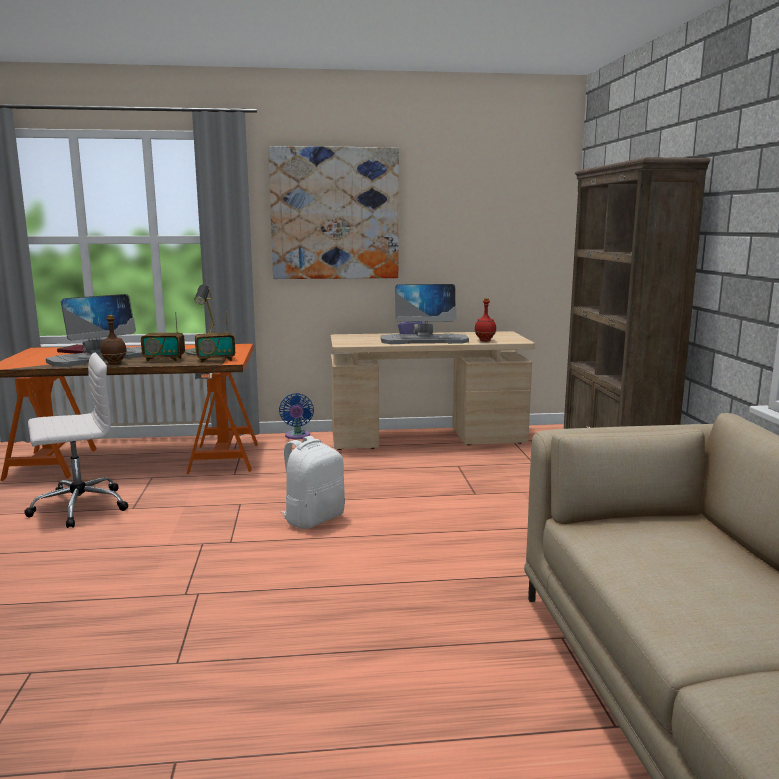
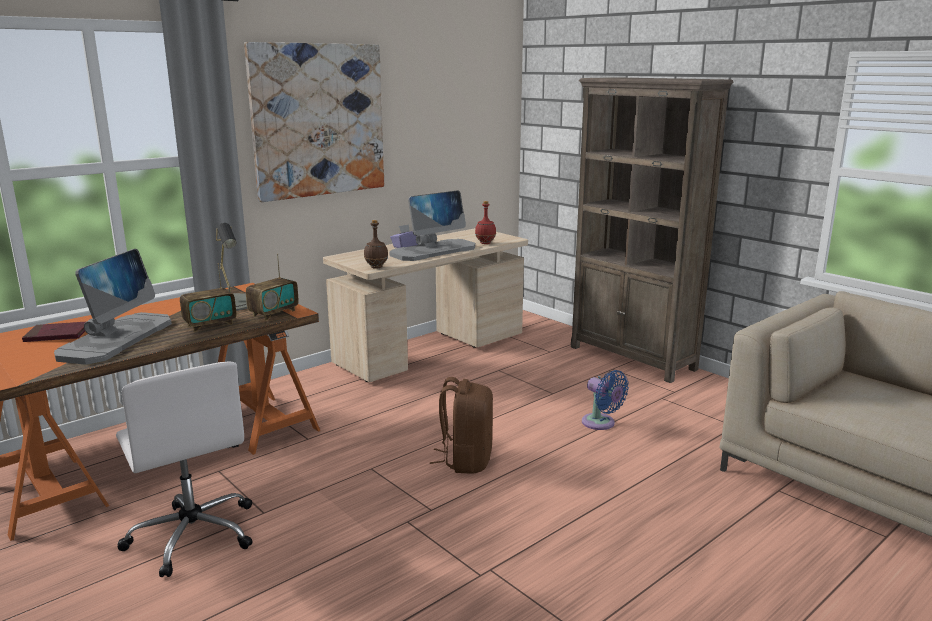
camera: 35 degrees left, 5 degrees up
white office chair [24,352,128,528] -> white office chair turned 120 degrees clockwise [116,361,253,577]
brown bottle [100,315,127,365] -> brown bottle moved to [364,220,388,269]
blue fan [279,393,314,439] -> blue fan moved to [582,370,629,430]
white backpack [281,436,345,529] -> brown backpack [430,377,493,474]

